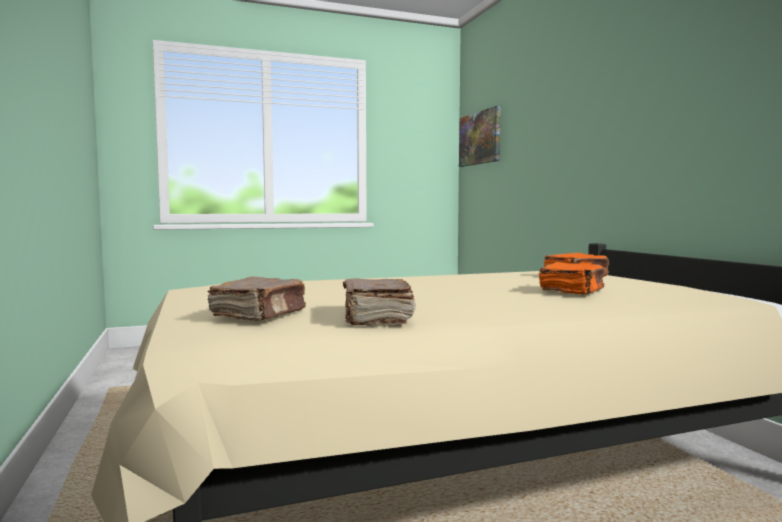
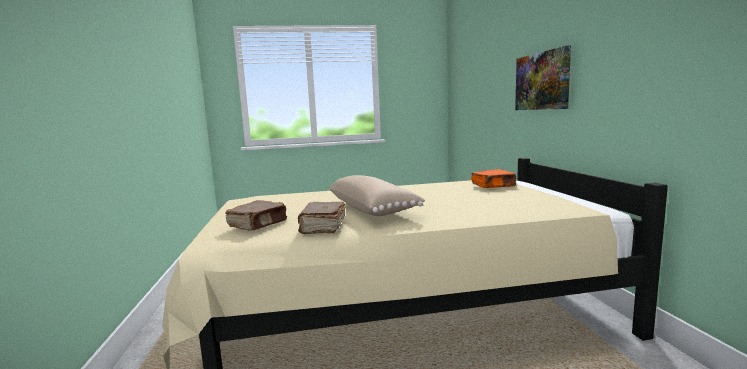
camera: 10 degrees right, 5 degrees up
picture [459,106,501,167] -> picture moved to [515,46,571,110]
orange book [539,262,604,294] -> none
none -> beige pillow [329,175,425,216]

